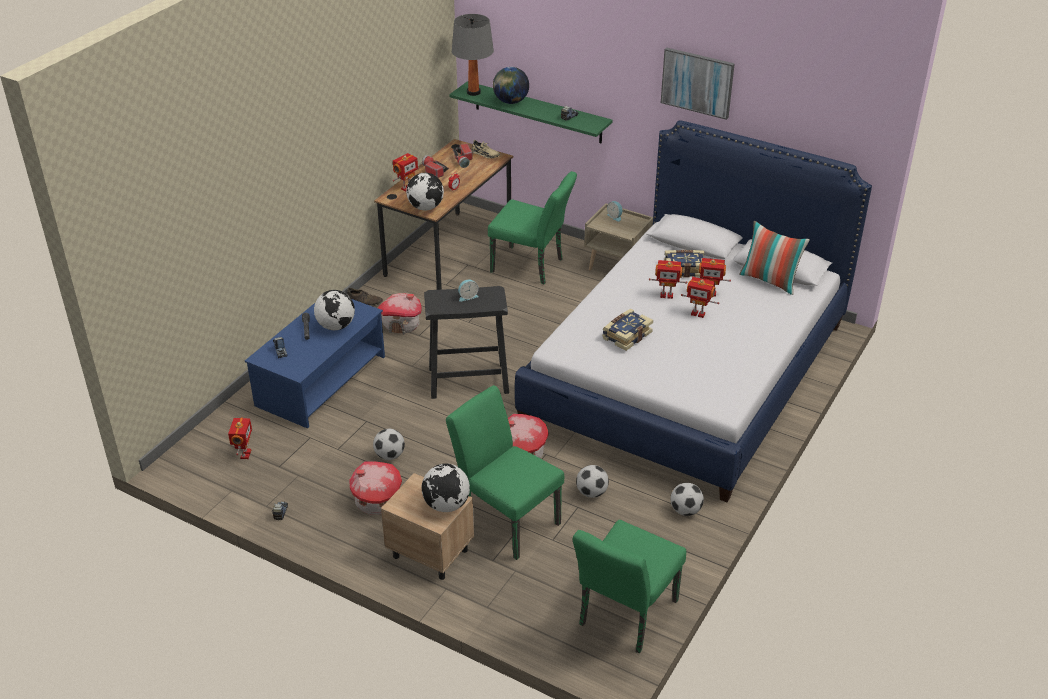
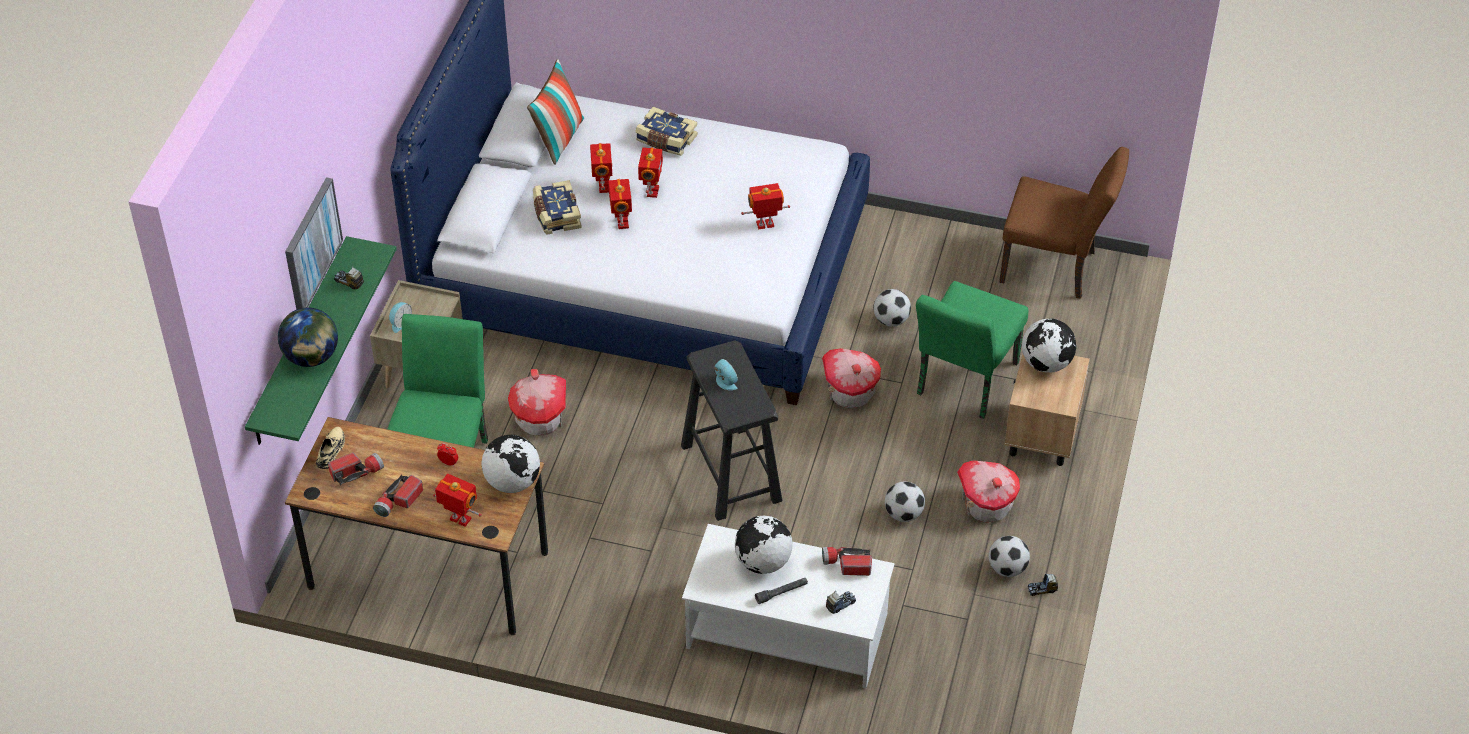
camera: 105 degrees left, 10 degrees up
toy robot [228,418,252,459] -> toy robot moved to [741,183,790,230]
blue coffee table [245,299,385,429] -> white coffee table [682,524,894,688]
brown shoe [347,288,383,306] -> none
toy house [377,293,422,335] -> toy house moved to [508,369,566,436]
grey table lamp [452,14,494,96] -> none
green chair [573,520,686,653] -> brown chair [999,147,1129,299]
book [602,309,653,351] -> book moved to [635,107,697,156]
picture [661,48,735,120] -> picture moved to [285,177,343,310]
football [670,483,704,516] -> football moved to [989,536,1030,577]
none -> flashlight [822,547,872,576]

